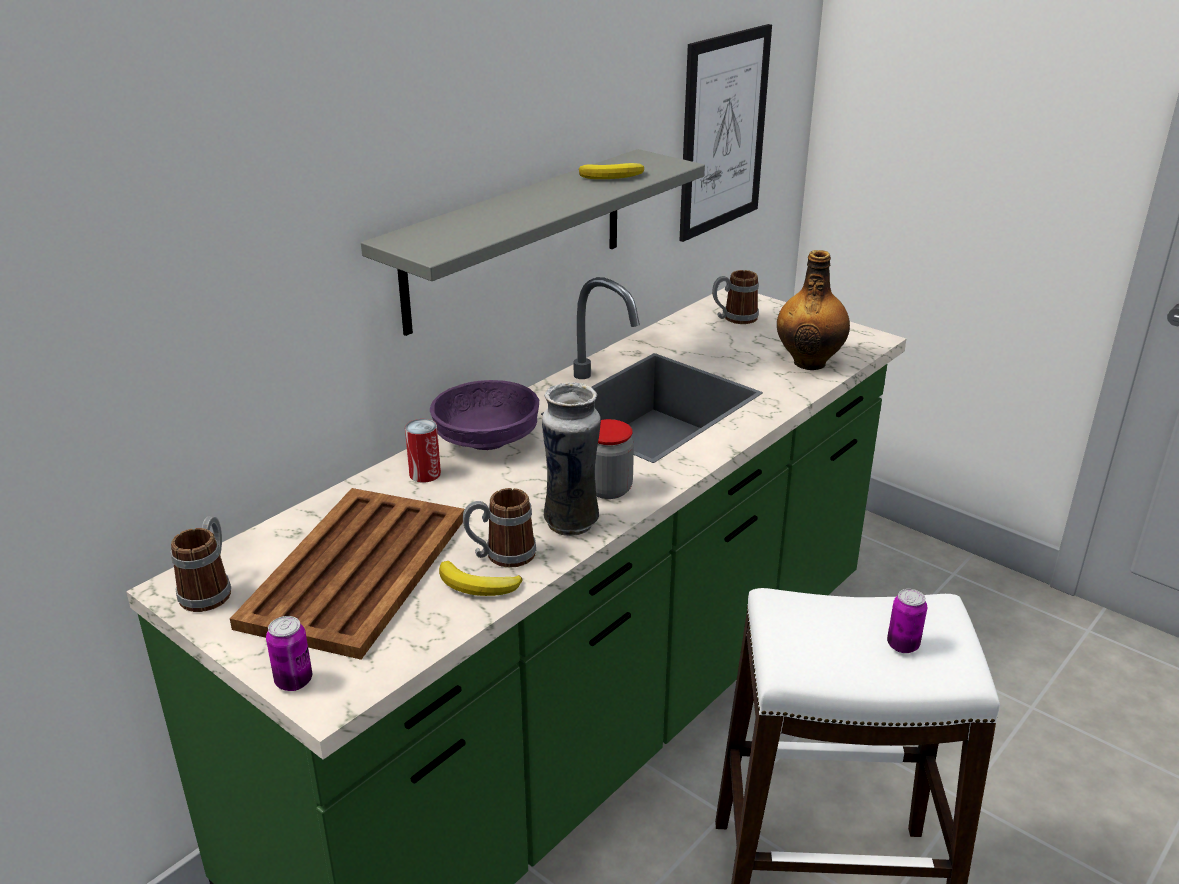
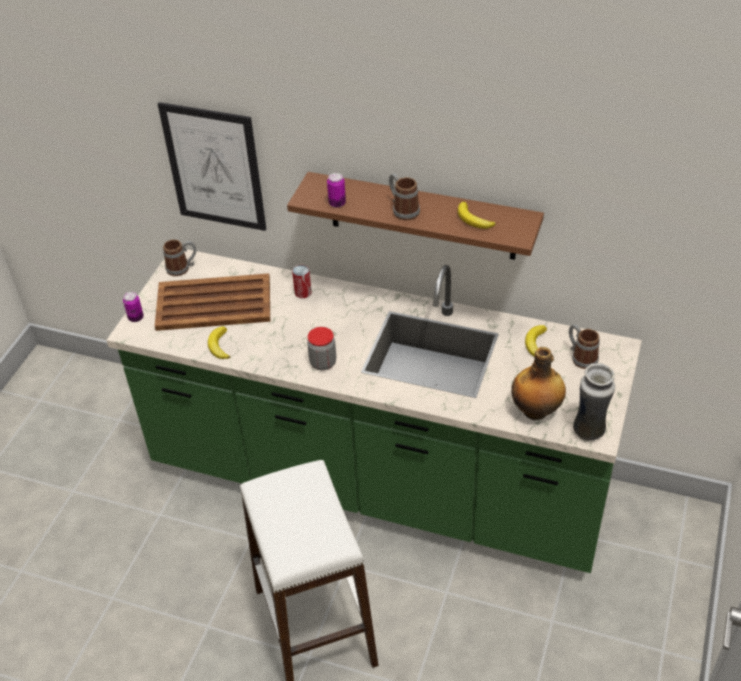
camera: 70 degrees right, 15 degrees up
grey shelf [361,149,705,336] -> brown shelf [287,172,544,260]
purple bowl [430,380,539,450] -> none
mug [463,488,536,568] -> mug moved to [389,174,420,221]
vase [542,382,601,536] -> vase moved to [573,363,615,441]
picture [679,24,772,242] -> picture moved to [158,102,266,231]
can [887,589,927,653] -> can moved to [327,173,346,208]
none -> banana [525,325,547,357]

